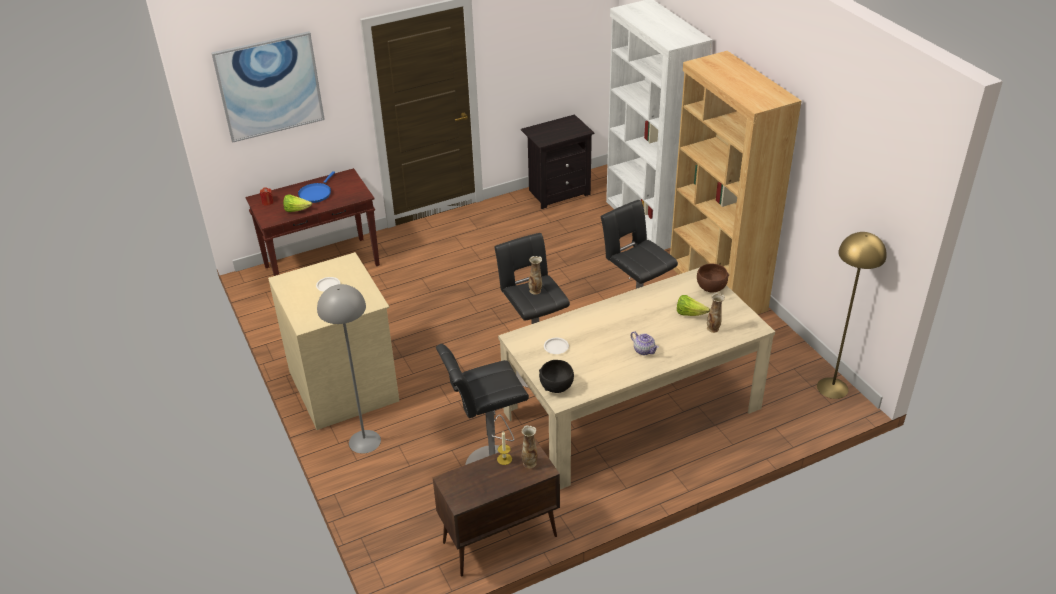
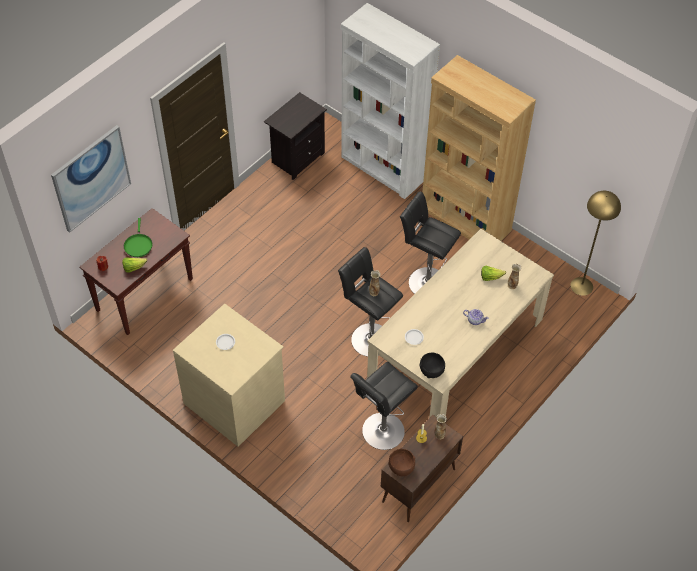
camera: 25 degrees left, 15 degrees up
blue frying pan [298,171,335,203] -> green frying pan [124,218,152,257]
grey floor lamp [317,284,381,454] -> none
brown bowl [697,263,729,293] -> brown bowl moved to [389,449,415,476]

